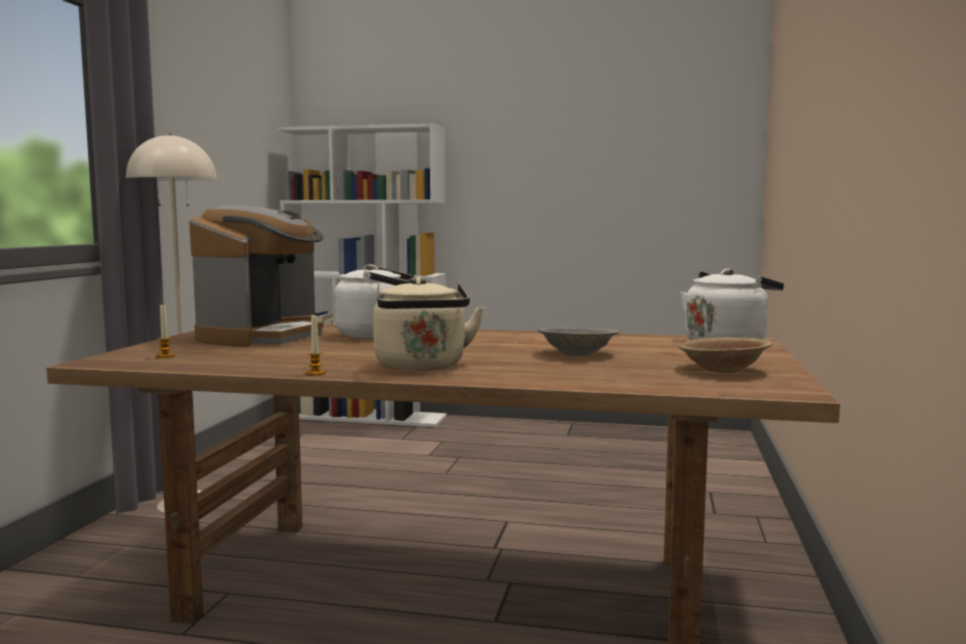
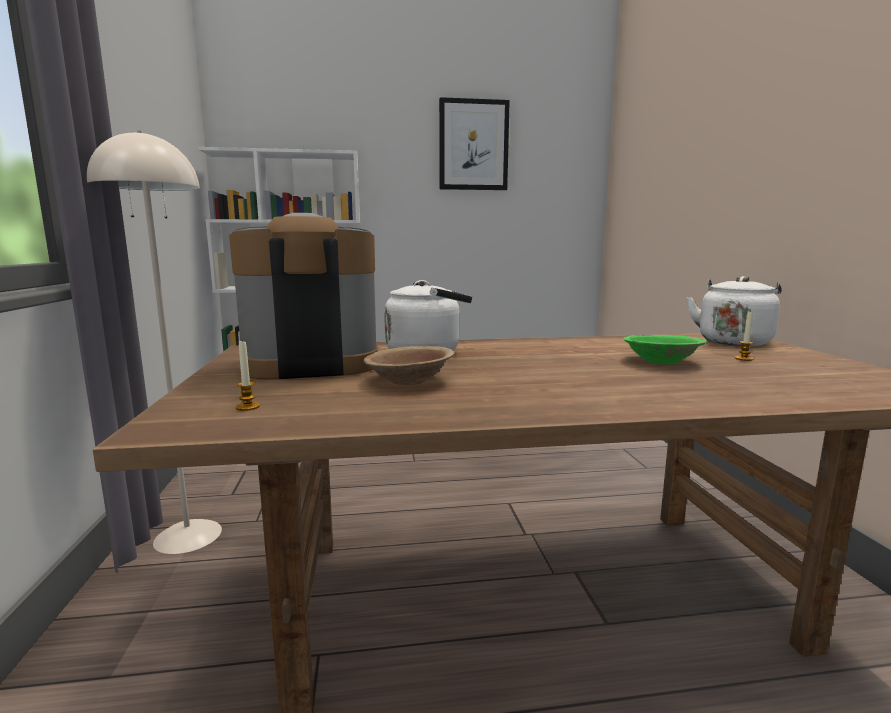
camera: 20 degrees left, 5 degrees up
coffee machine [189,206,323,347] -> coffee machine turned 105 degrees counterclockwise [229,213,377,380]
candle [305,315,326,376] -> candle moved to [735,310,754,361]
beige kettle [373,277,484,370] -> none
grey bowl [538,327,620,356] -> green bowl [623,335,707,365]
brown bowl [678,337,773,373] -> brown bowl moved to [364,346,454,385]
none -> picture [439,97,510,190]

